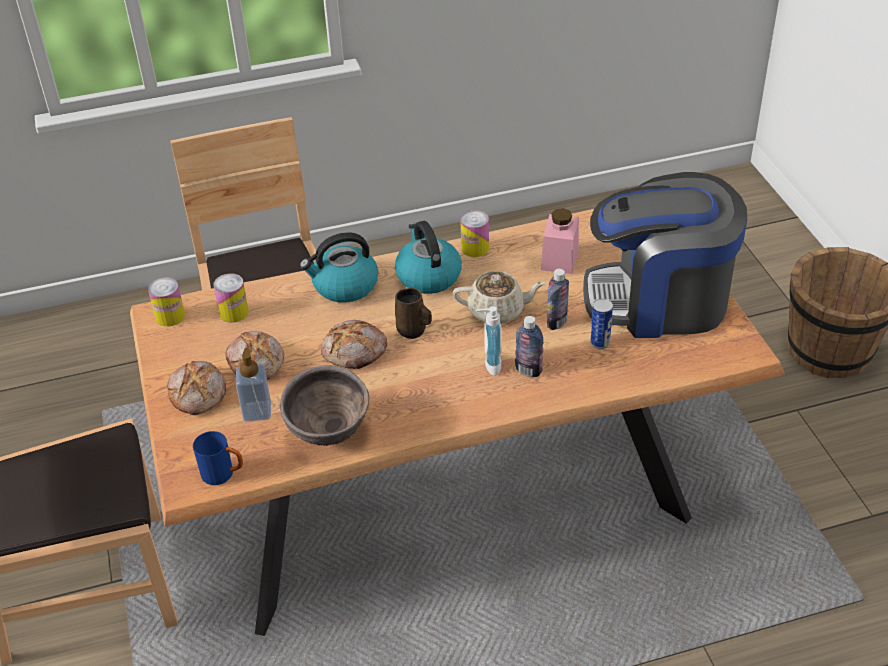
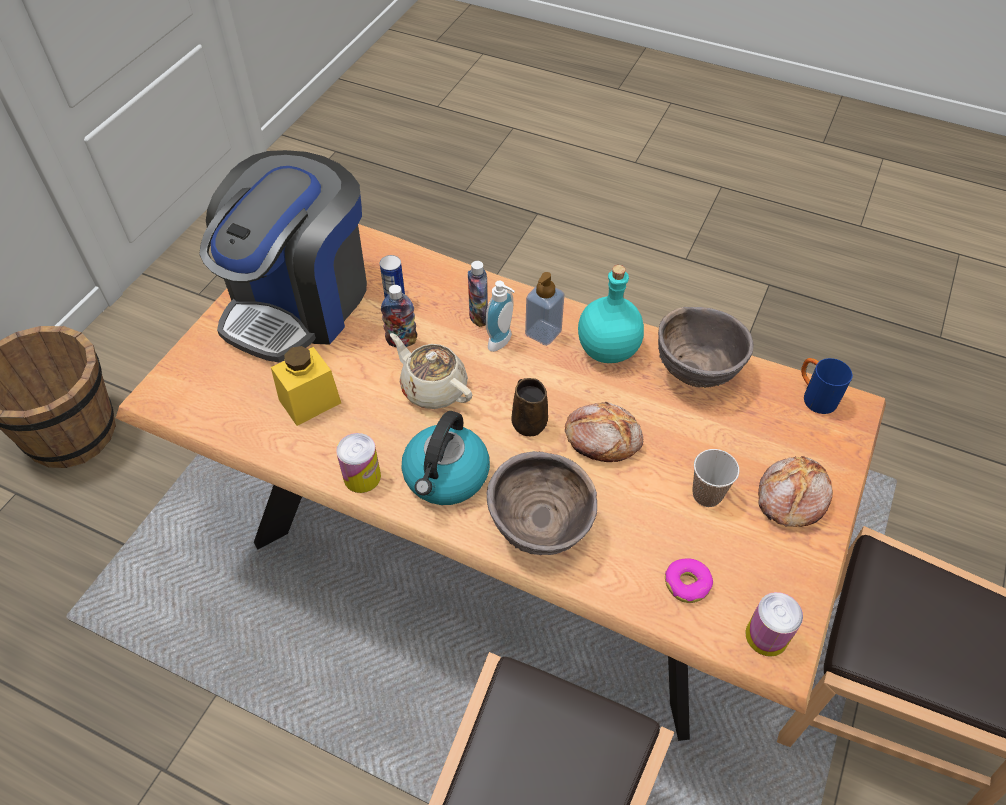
camera: 140 degrees left, 10 degrees up
can [213,274,249,323] -> donut [665,558,713,603]
bread [225,331,284,380] -> cup [692,449,740,507]
soap dispenser [236,348,271,422] -> soap dispenser moved to [525,272,564,346]
kettle [300,232,378,303] -> brown bowl [487,451,597,555]
pink jar [541,208,579,274] -> yellow jar [271,346,341,426]
coffee machine [583,172,747,338] -> coffee machine turned 75 degrees clockwise [199,150,367,363]
none -> turquoise bottle [578,265,644,363]

